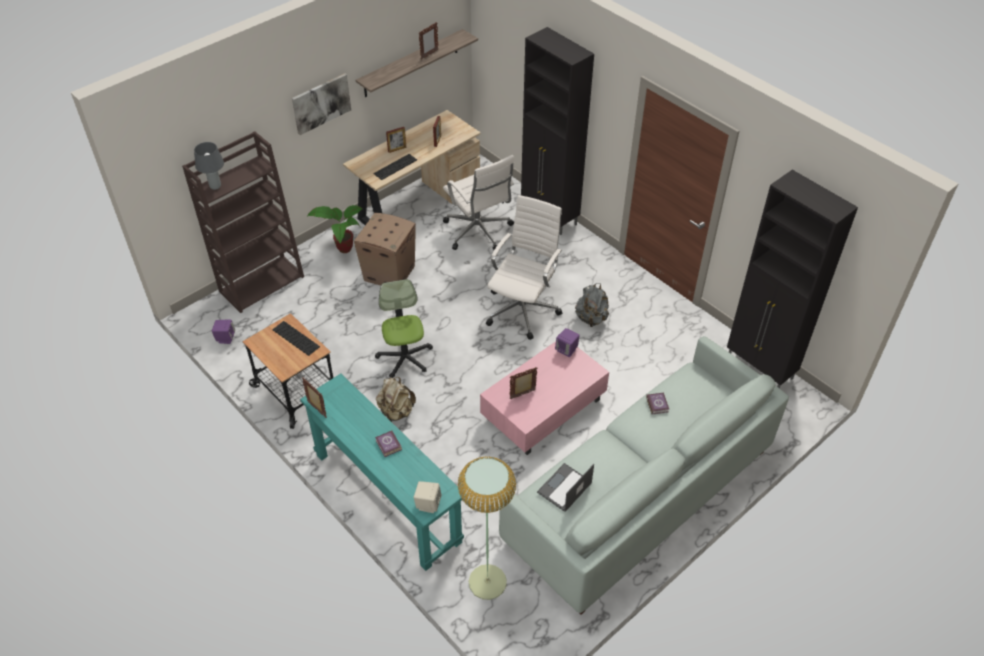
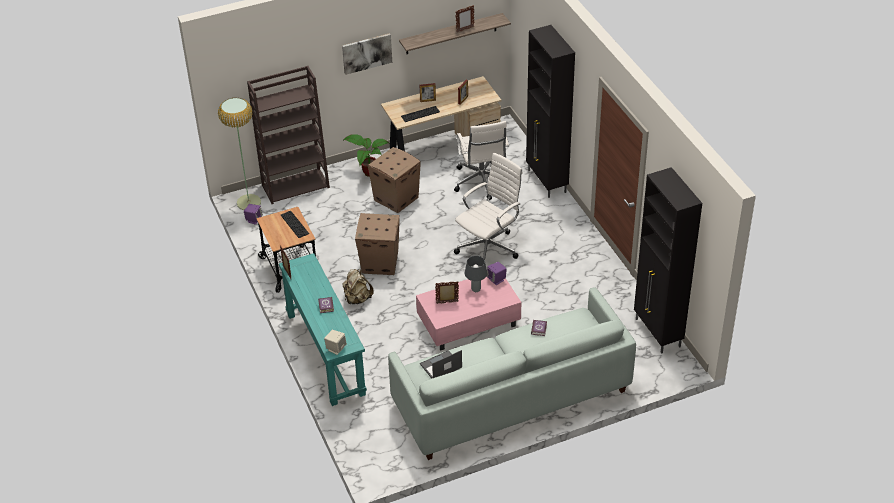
camera: 20 degrees right, 5 degrees down
grey table lamp [194,142,224,190] -> grey table lamp moved to [465,256,487,292]
office chair [375,279,433,378] -> cardboard box [355,213,400,275]
floor lamp [458,457,516,600] -> floor lamp moved to [218,97,261,210]
grey backpack [575,283,609,327] -> none

